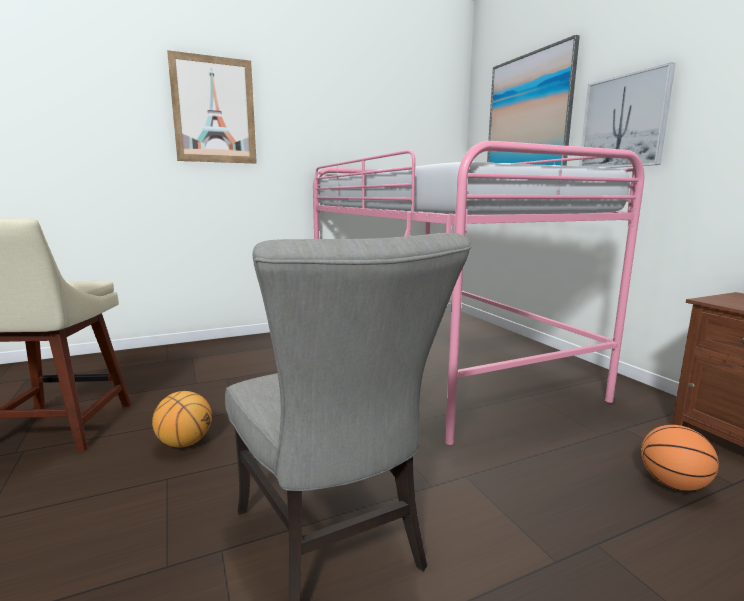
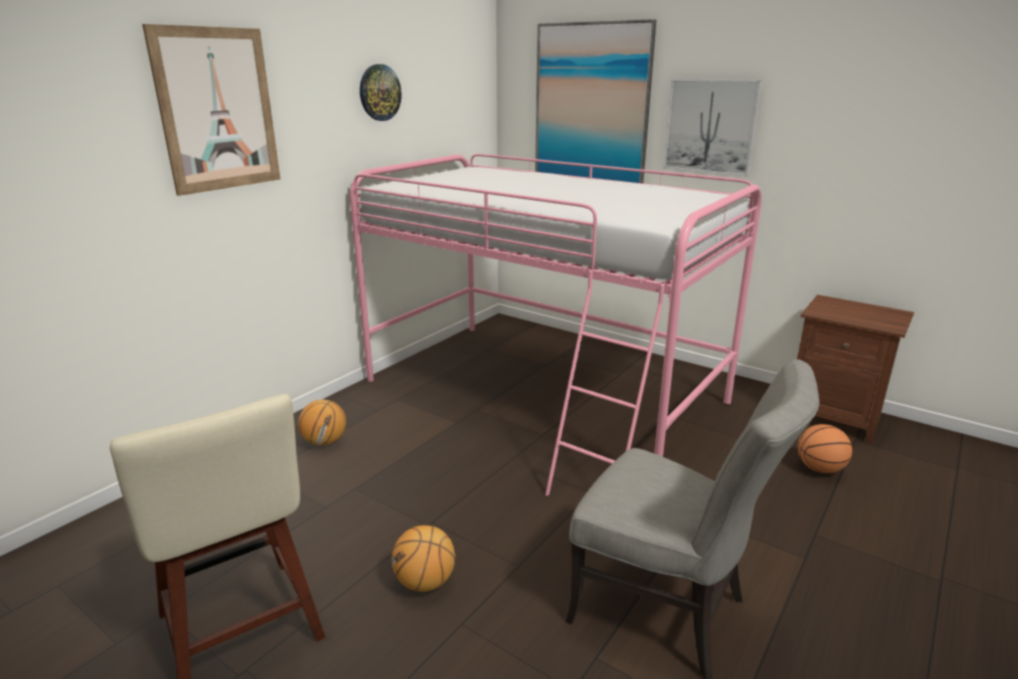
camera: 30 degrees left, 10 degrees up
none -> basketball [298,399,346,446]
none -> wall clock [360,64,401,121]

